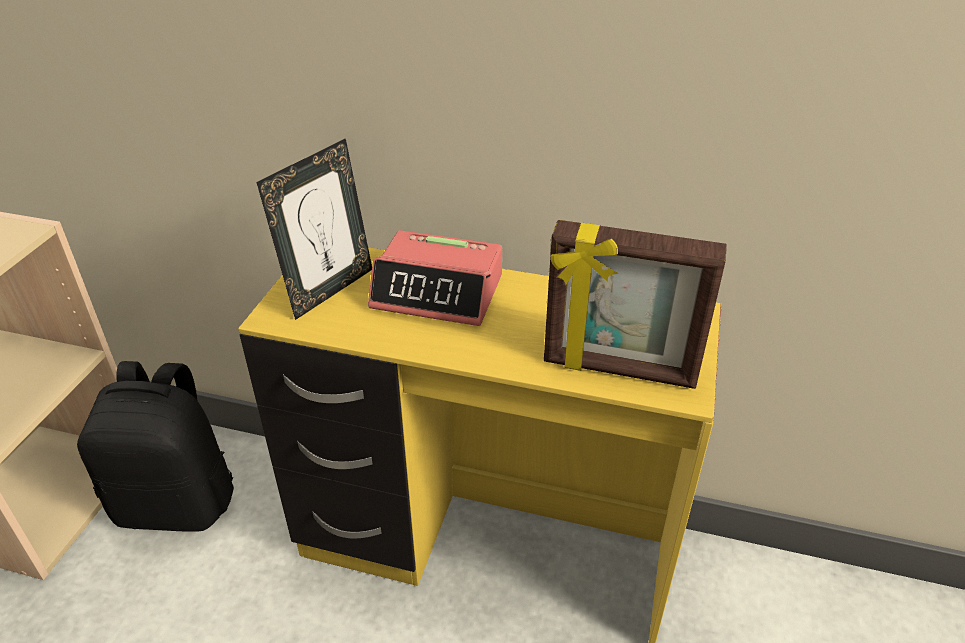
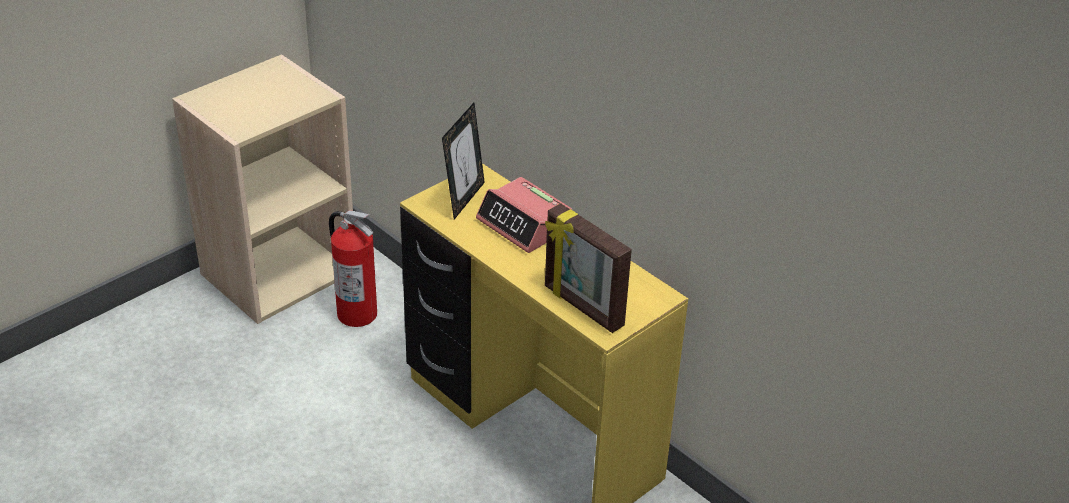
camera: 30 degrees right, 0 degrees up
black backpack [77,361,234,531] -> fire extinguisher [329,210,377,327]
picture frame [257,138,372,320] -> picture frame turned 45 degrees counterclockwise [442,103,485,220]

